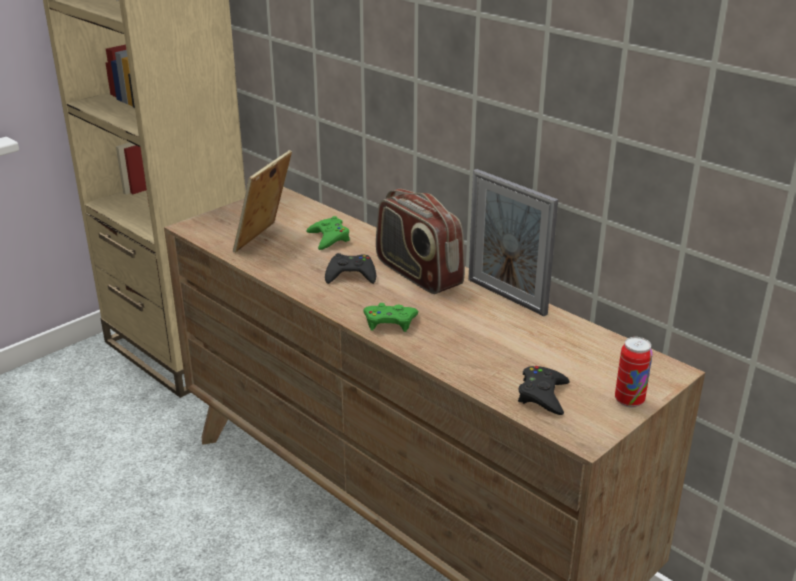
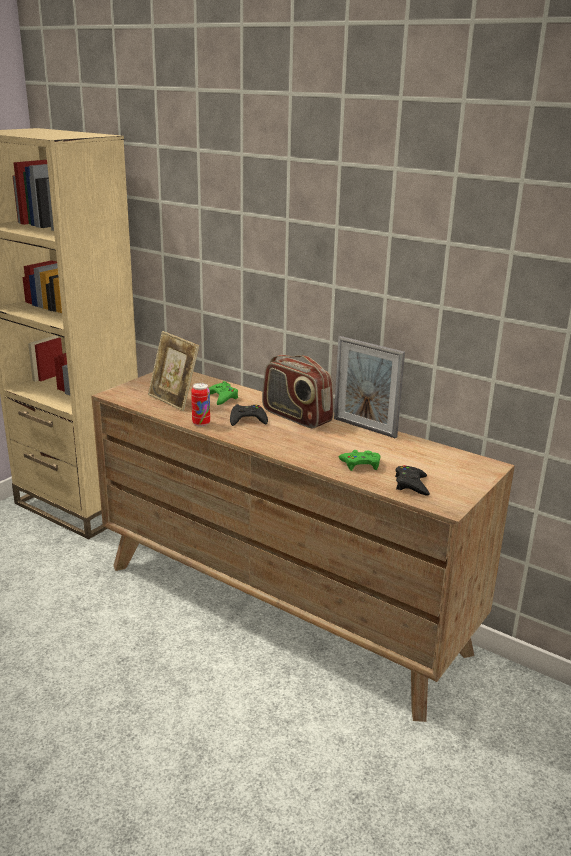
camera: 10 degrees left, 5 degrees down
picture frame [233,150,292,253] -> picture frame turned 60 degrees counterclockwise [148,331,199,411]
green game controller [363,303,418,332] -> green game controller moved to [338,450,381,471]
can [615,337,653,408] -> can moved to [191,383,210,427]

